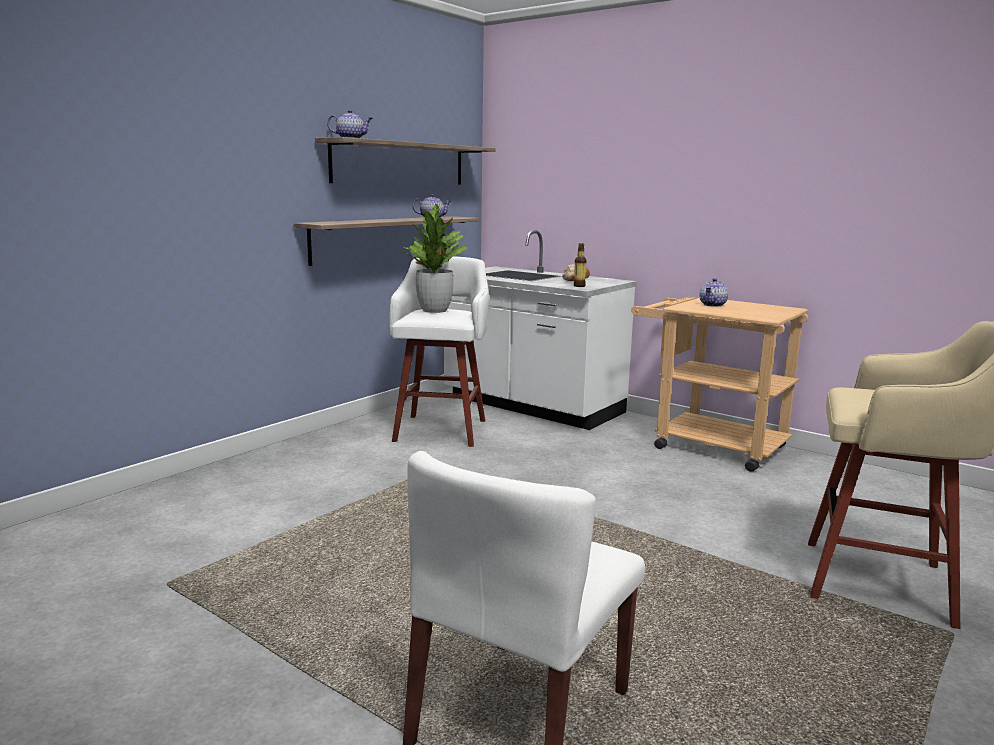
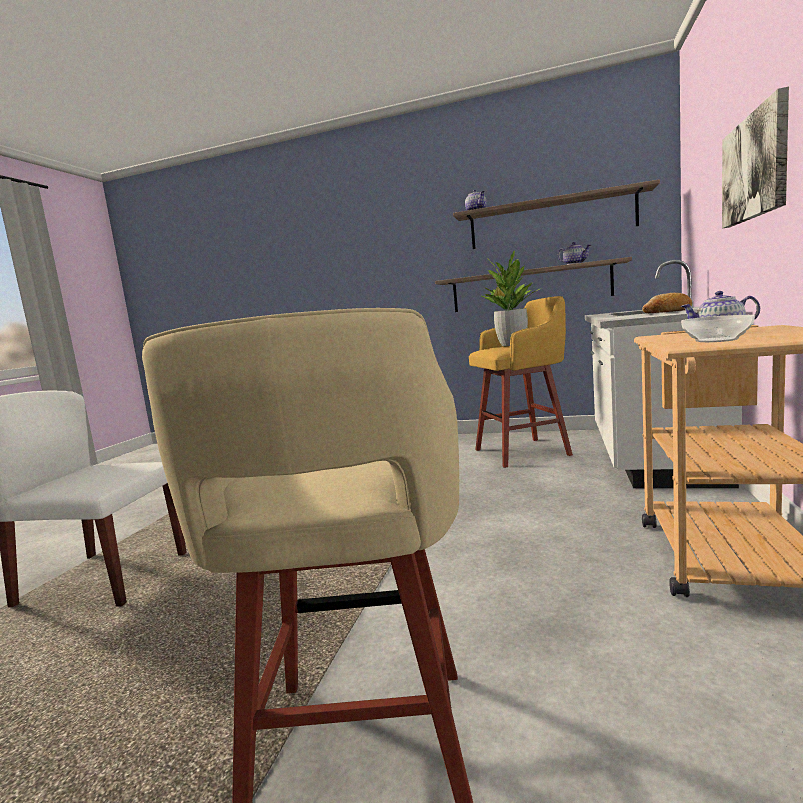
camera: 70 degrees right, 5 degrees down
white stool [389,256,489,447] -> yellow stool [469,296,573,468]
bottle [574,243,586,287] -> none
none -> bowl [681,315,755,342]
none -> picture [722,87,789,228]

